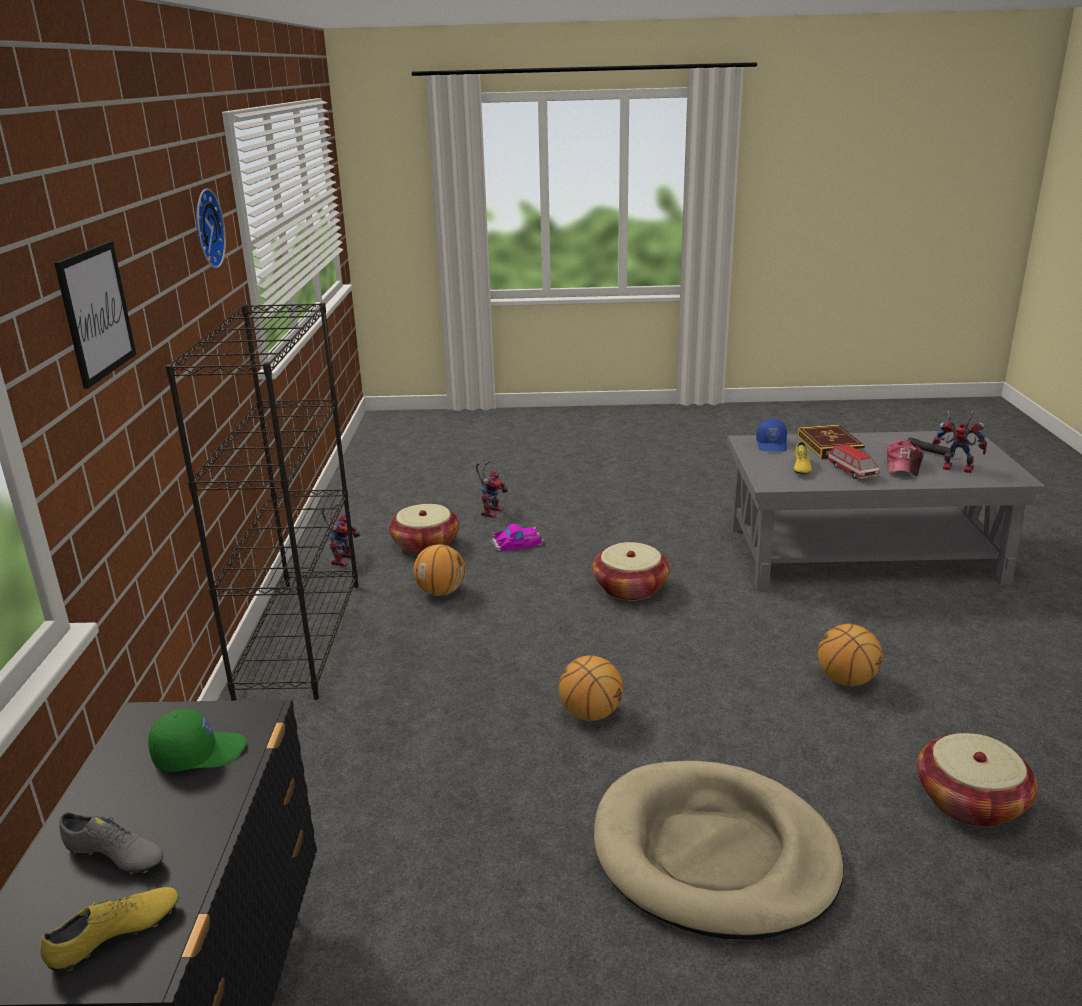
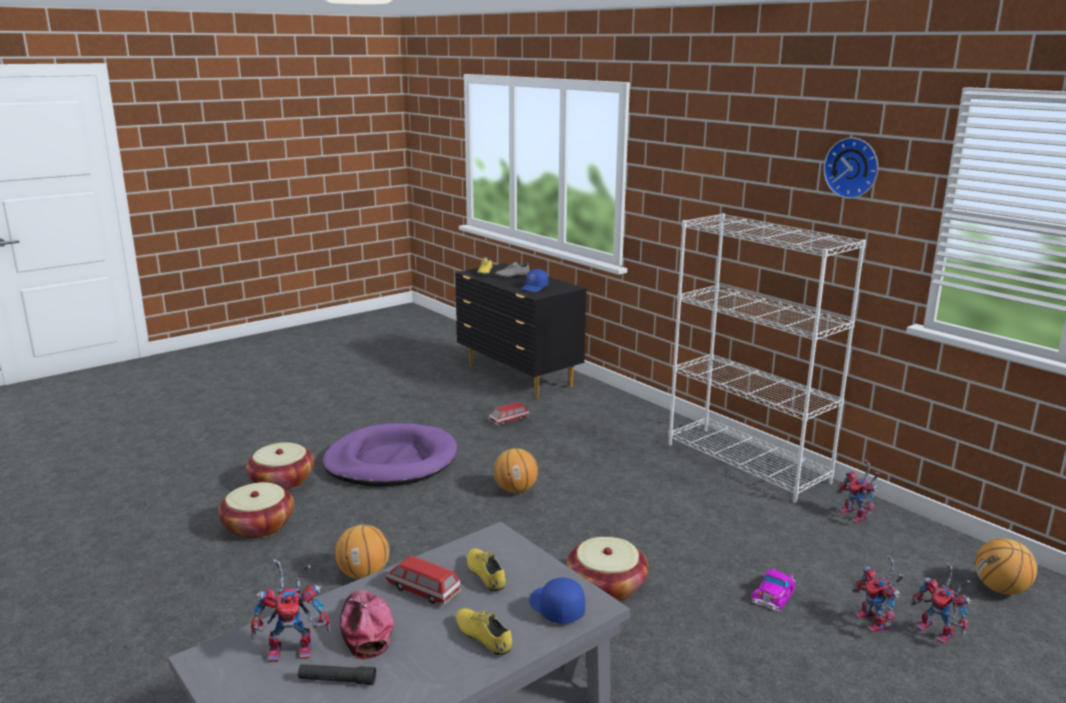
camera: 140 degrees right, 5 degrees down
picture [55,241,136,389] -> none
green cap [148,709,246,772] -> blue cap [521,269,548,292]
black bookcase [165,303,358,701] -> white bookcase [668,213,866,503]
basket [389,504,459,555] -> basket moved to [246,442,314,491]
basketball [413,544,465,596] -> basketball moved to [975,539,1037,595]
beige dog bed [594,761,844,940] -> purple dog bed [323,423,457,486]
book [797,425,865,459] -> yellow shoe [456,608,512,656]
none -> toy car [488,402,529,426]
none -> toy robot [910,562,972,644]

